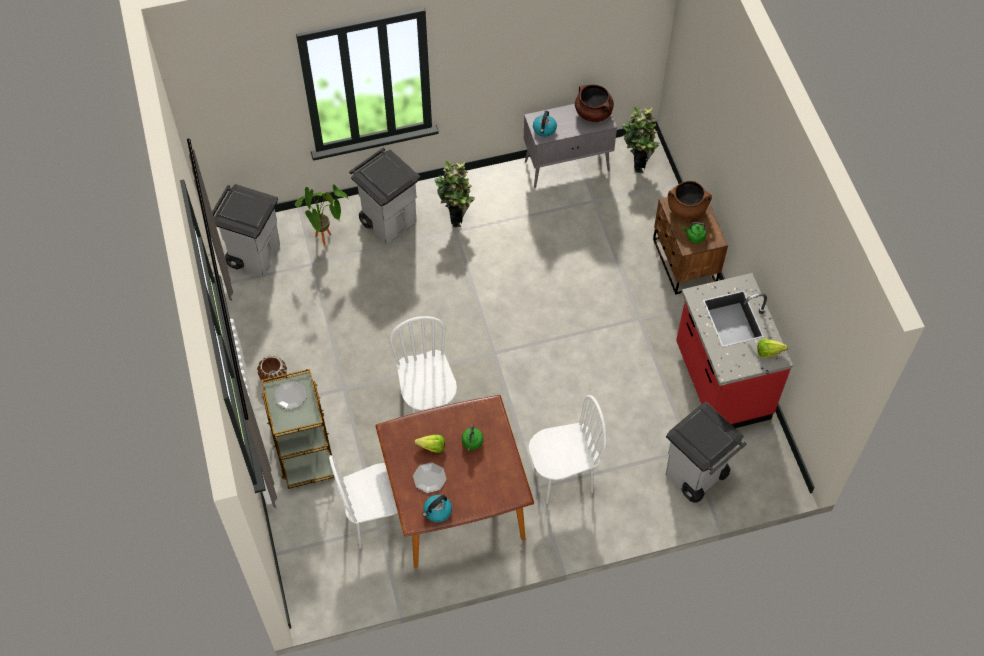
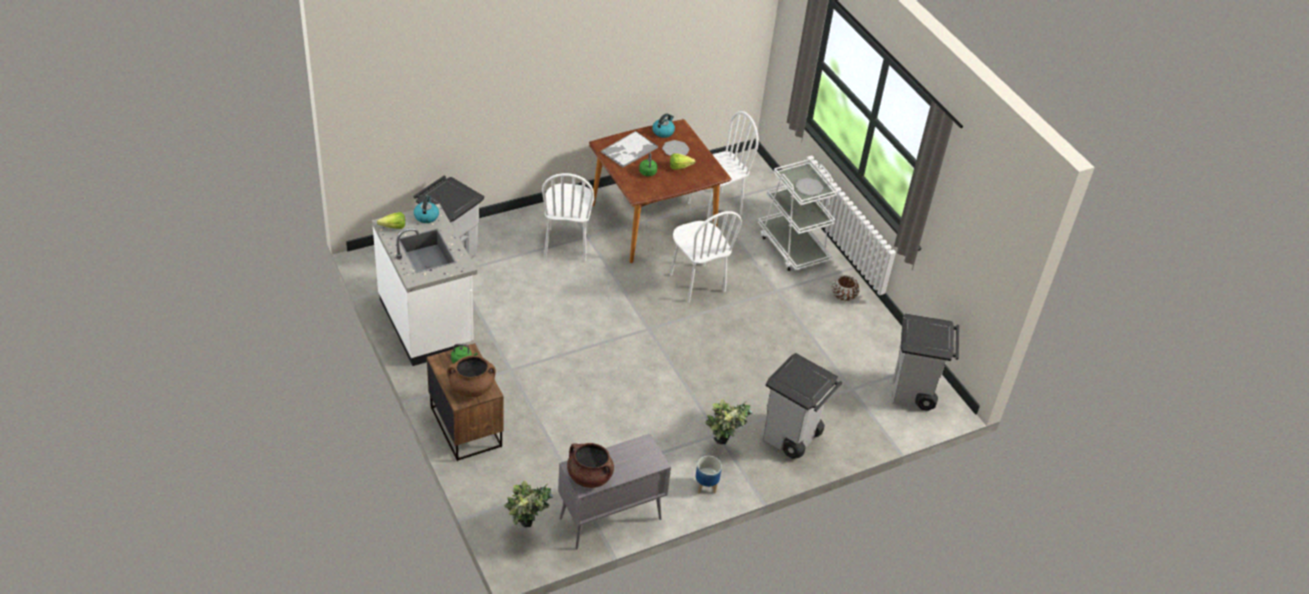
camera: 165 degrees right, 15 degrees down
brown cart [262,369,334,489] -> white cart [758,159,838,271]
potted plant [295,184,348,247] -> none
white chair [529,395,607,504] -> white chair turned 60 degrees counterclockwise [542,173,594,261]
kettle [533,111,557,137] -> kettle moved to [414,196,439,223]
red counter [676,273,793,428] -> white counter [372,204,477,366]
none -> tray [601,131,658,167]
none -> planter [696,456,722,493]

